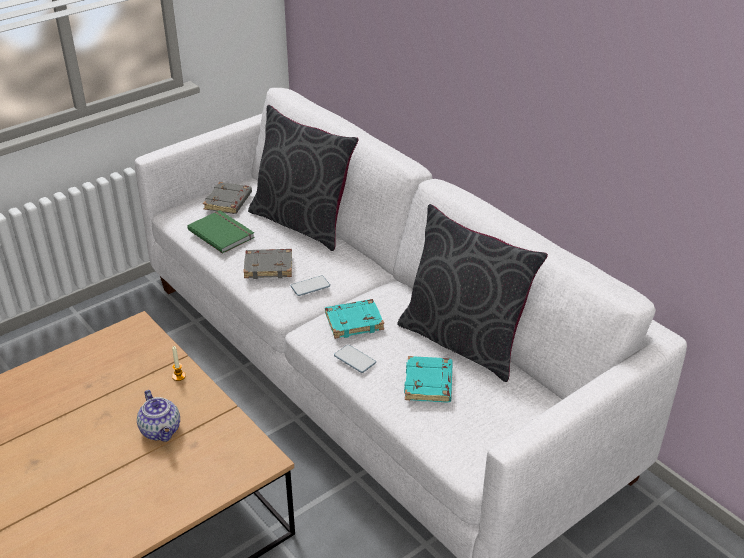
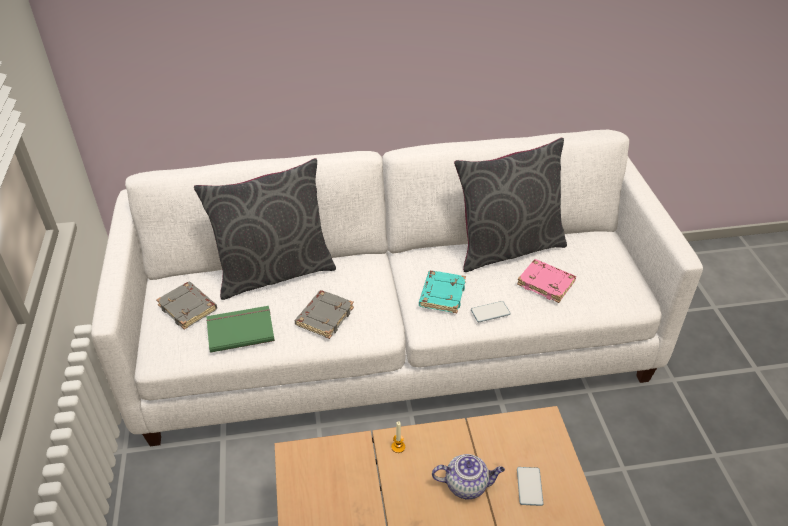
camera: 60 degrees left, 5 degrees up
phone [291,275,330,296] -> phone moved to [517,467,544,506]
turquoise book [404,356,453,403] -> pink book [517,259,576,303]

